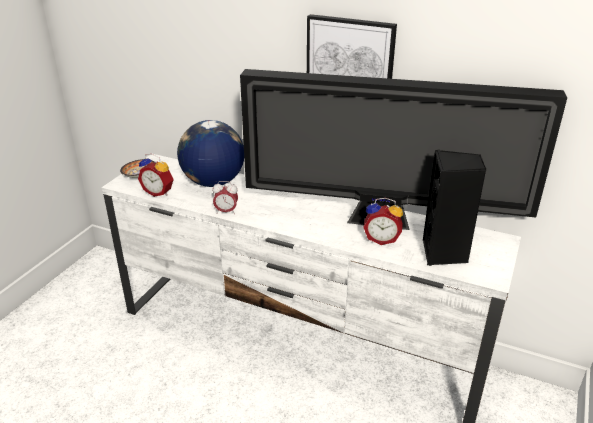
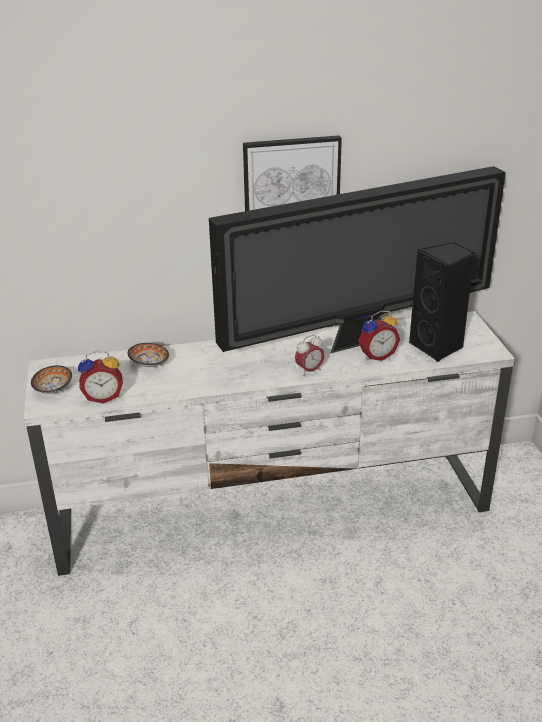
camera: 35 degrees left, 0 degrees up
globe [177,120,244,187] -> bowl [128,343,169,367]
alarm clock [212,181,238,214] -> alarm clock moved to [295,335,325,376]

